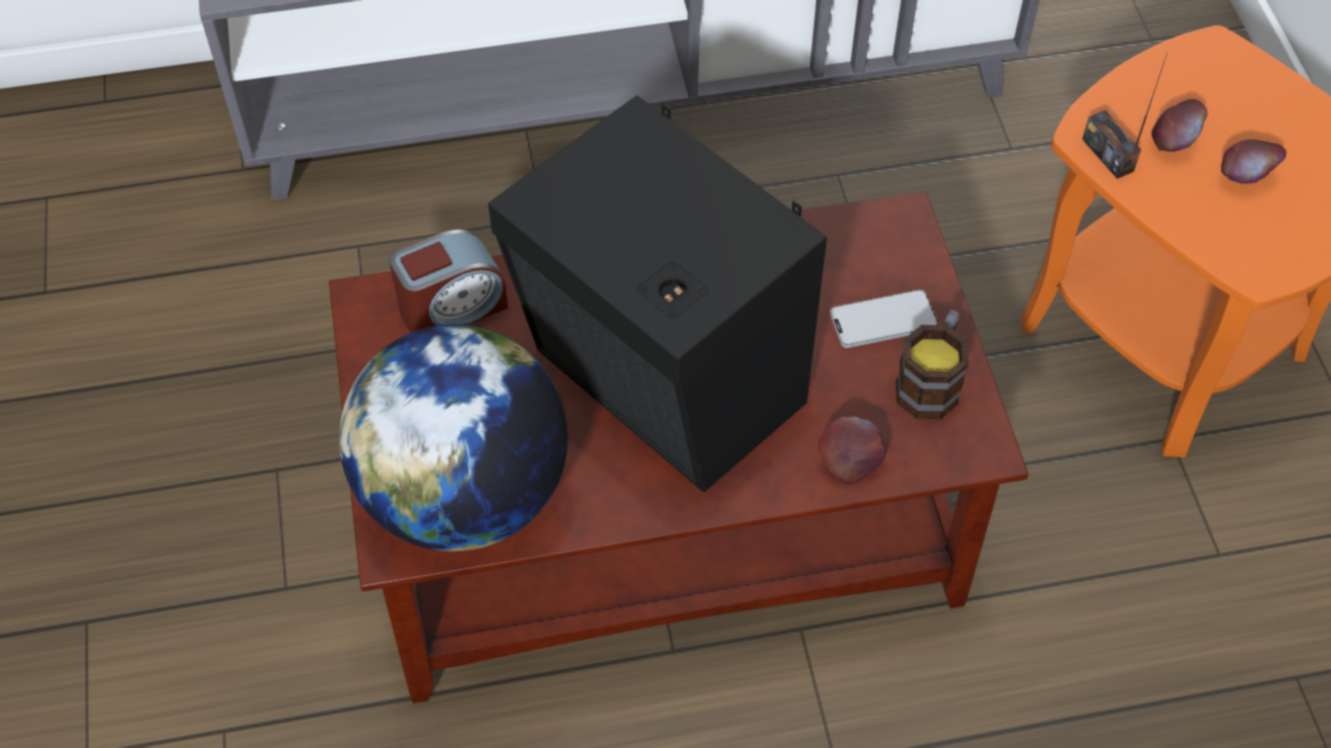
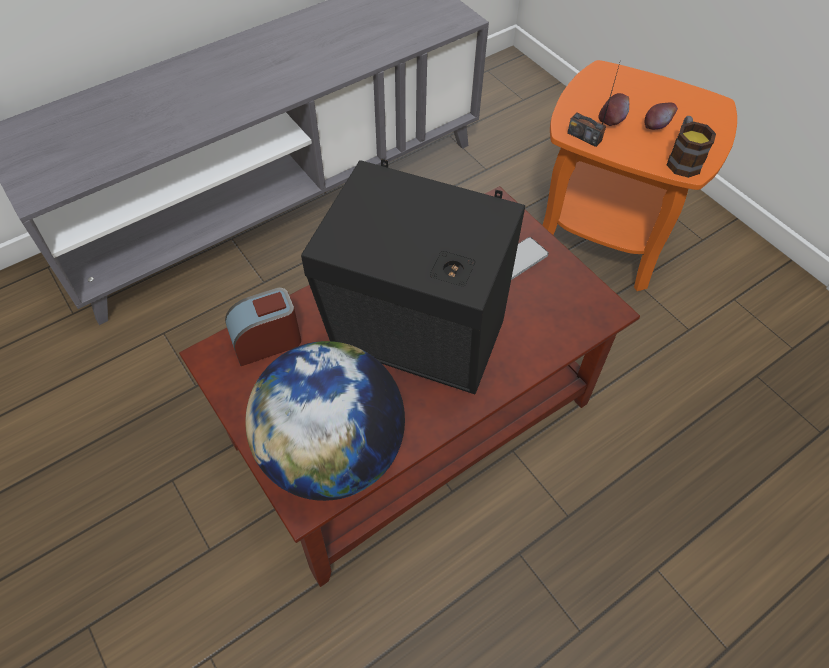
camera: 25 degrees left, 0 degrees up
alarm clock [389,229,508,333] -> alarm clock turned 150 degrees counterclockwise [225,288,301,366]
apple [818,417,888,484] -> none
mug [896,310,969,419] -> mug moved to [667,116,716,178]

